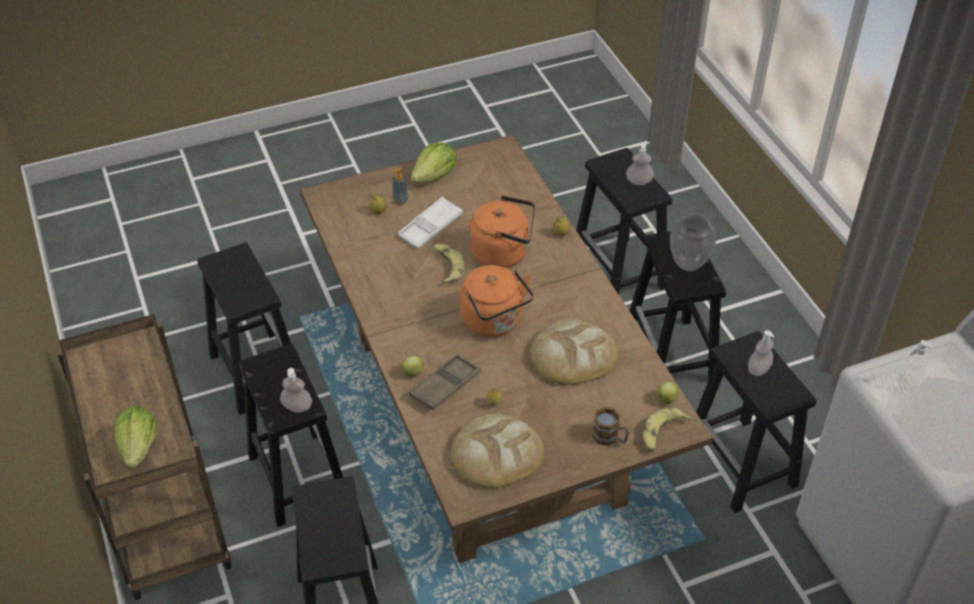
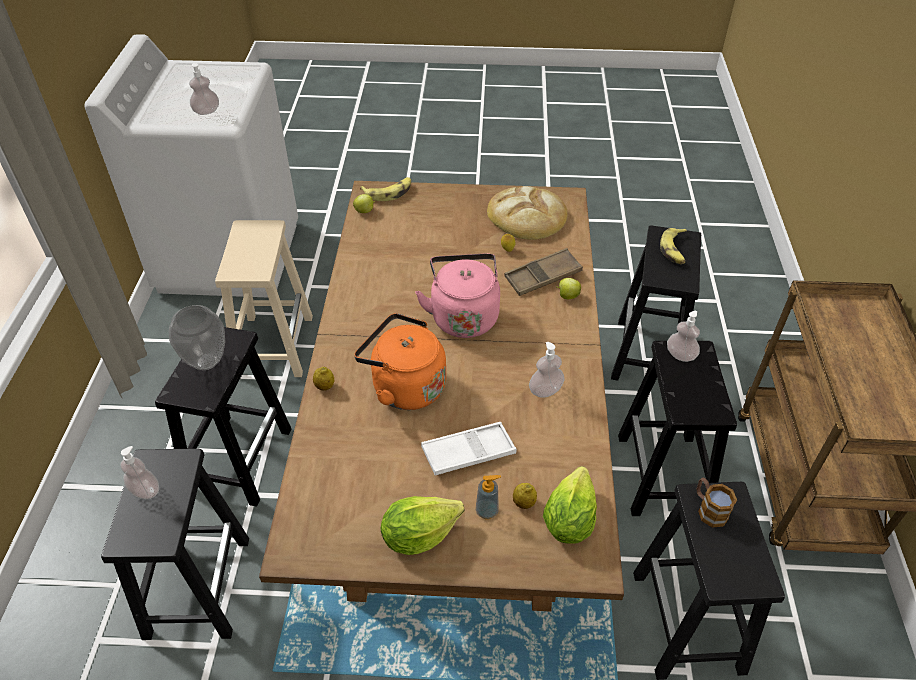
camera: 155 degrees left, 0 degrees up
lettuce [114,406,157,469] -> lettuce moved to [543,466,597,544]
banana [433,244,464,284] -> banana moved to [660,228,687,264]
orange kettle [460,265,534,337] -> pink kettle [415,253,500,338]
bread [530,319,618,385] -> none
mug [592,407,629,446] -> mug moved to [697,477,737,528]
black stool [696,331,817,513] -> beige stool [215,220,313,377]
soap dispenser [748,330,774,376] -> soap dispenser moved to [529,342,565,398]

